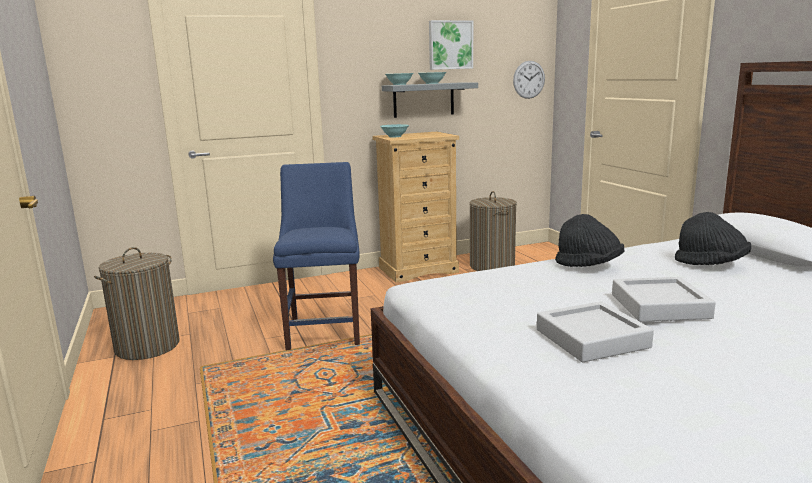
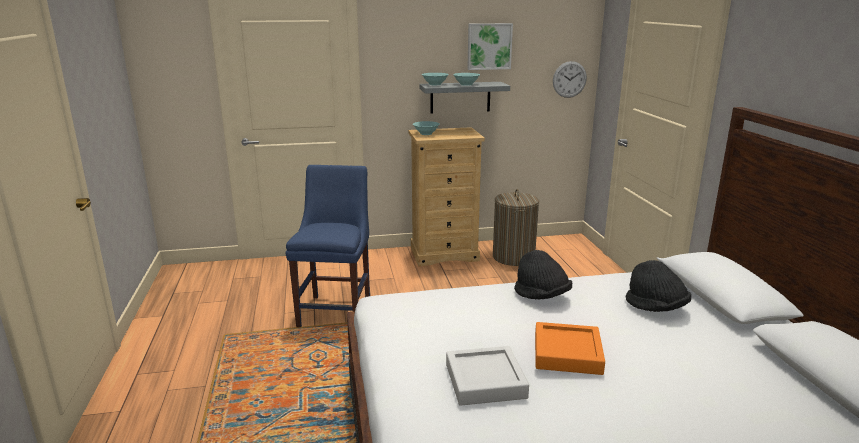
camera: 10 degrees right, 5 degrees up
laundry basket [94,247,180,360] -> none
grey tray [612,277,716,322] -> orange tray [535,322,605,375]

